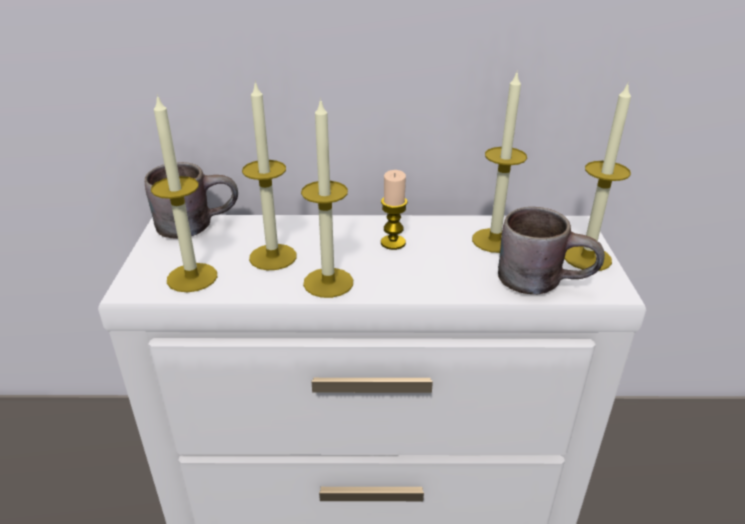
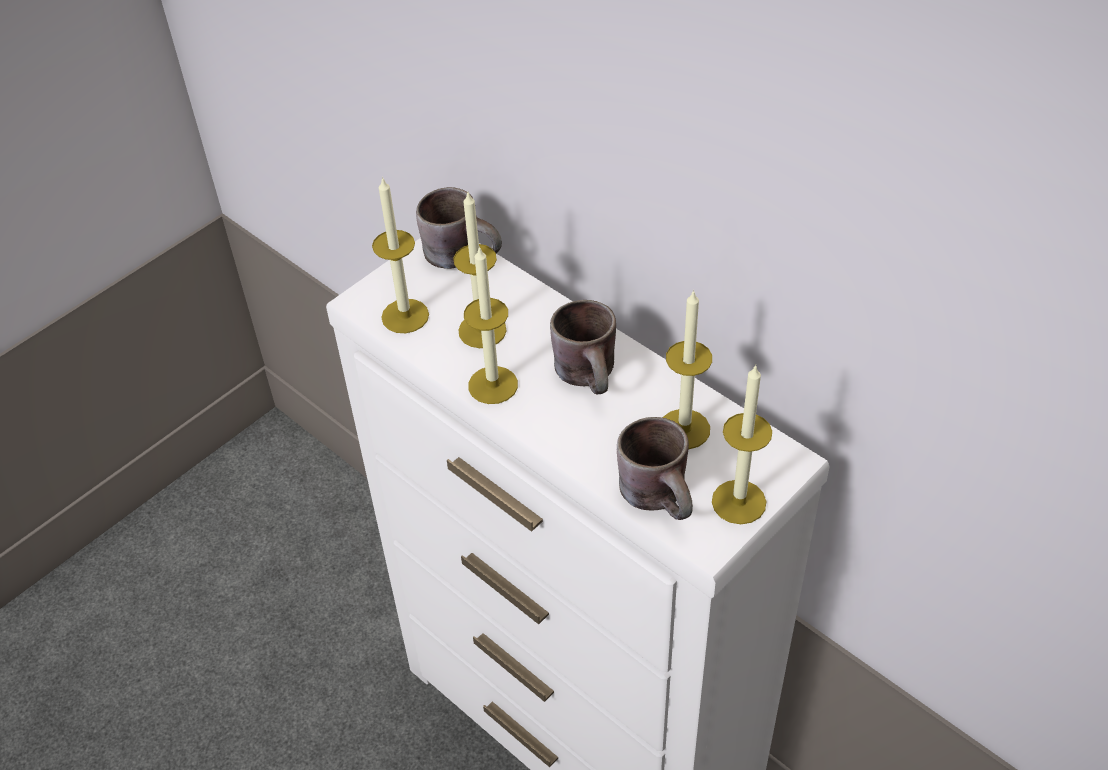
camera: 45 degrees right, 15 degrees up
candle [381,170,408,250] -> brown mug [550,300,616,395]

